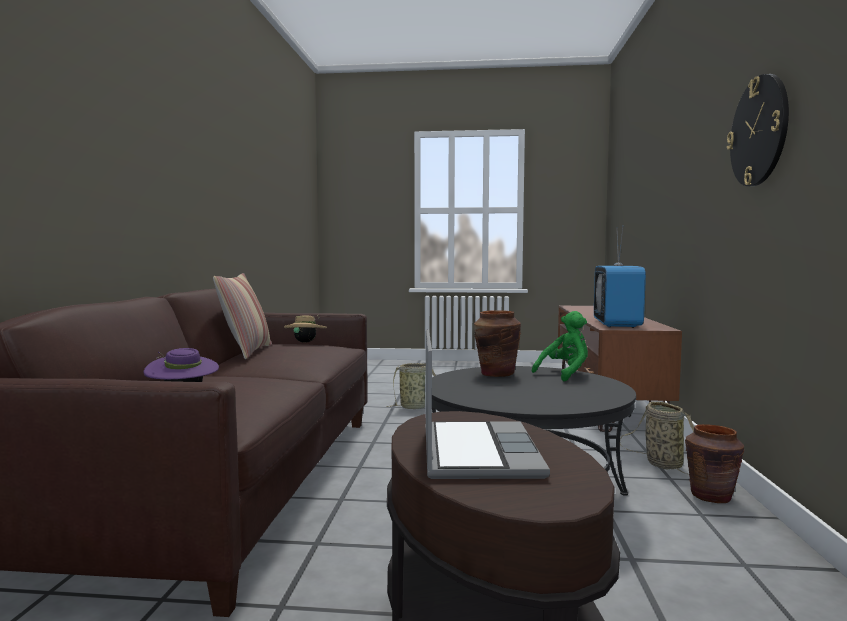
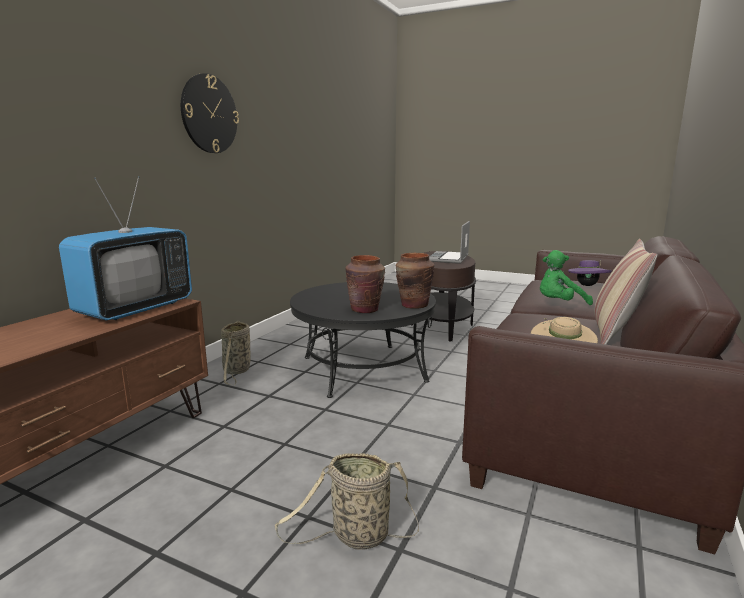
camera: 160 degrees left, 10 degrees up
green plush toy [532,311,588,381] -> green plush toy moved to [540,250,593,305]
brown vase [685,424,744,503] -> brown vase moved to [396,253,434,309]

